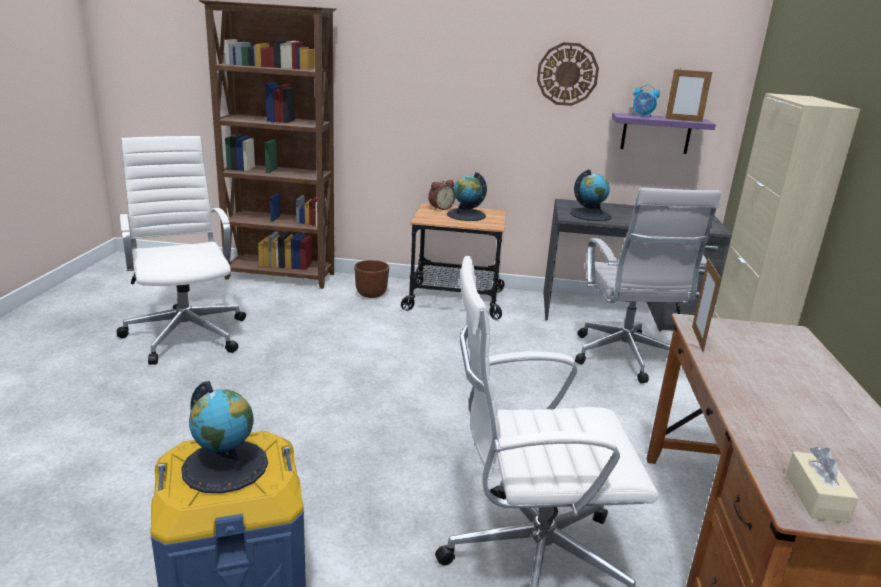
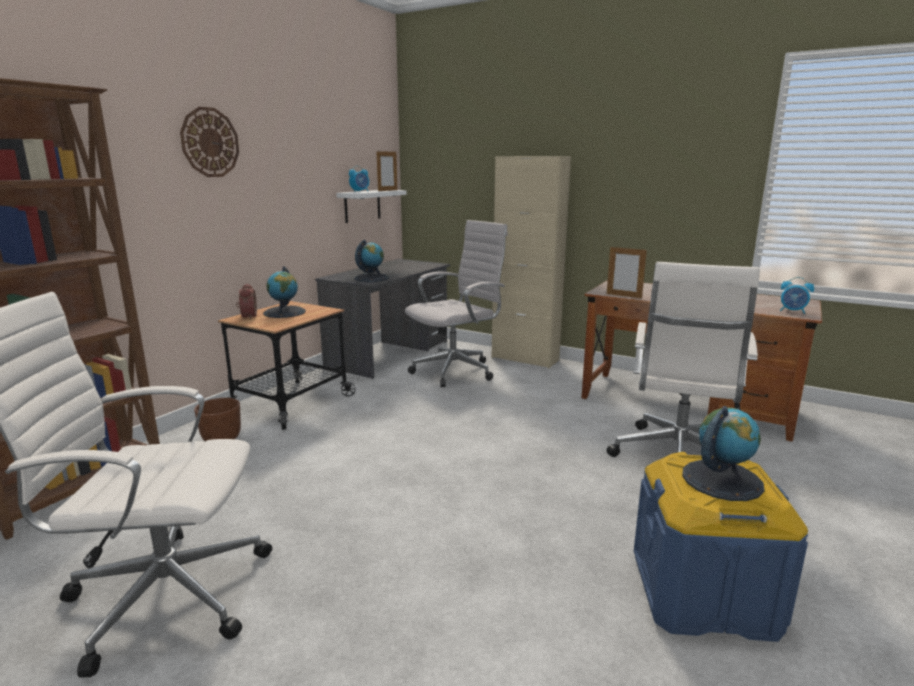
camera: 65 degrees left, 5 degrees down
wall clock [537,42,599,106] -> wall clock moved to [180,107,239,177]
white office chair [575,187,721,383] -> white office chair turned 60 degrees counterclockwise [405,220,508,388]
purple shelf [612,113,716,154] -> white shelf [336,190,407,223]
beige tissue box [786,447,859,523] -> alarm clock [780,277,814,314]

